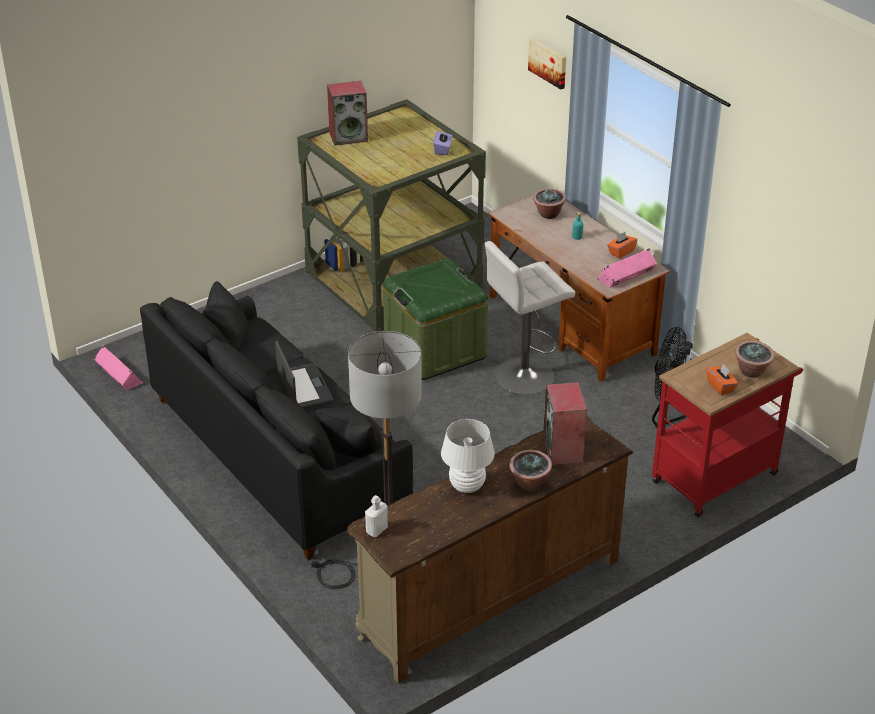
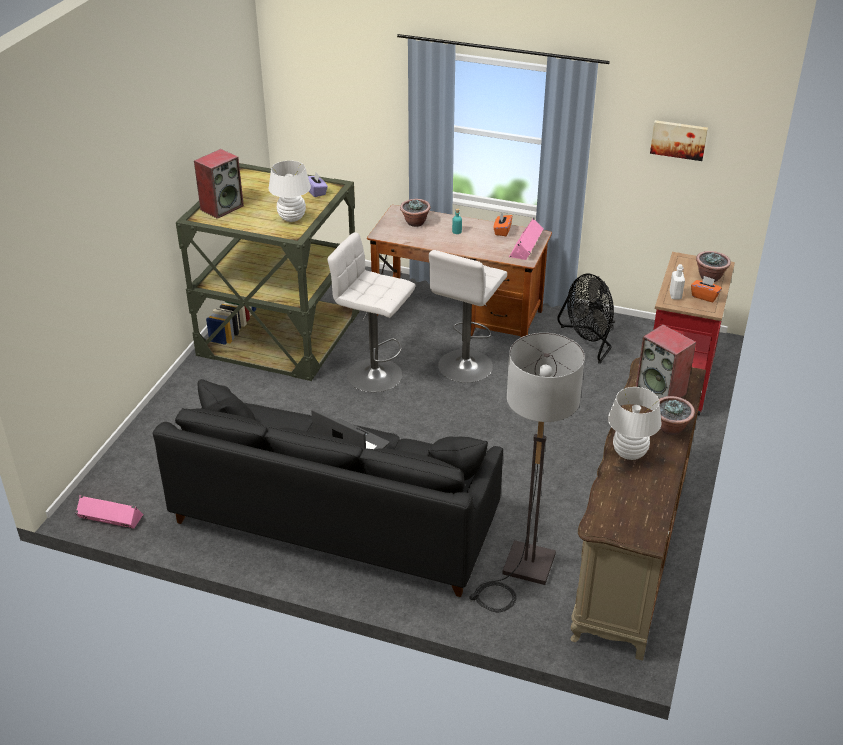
camera: 35 degrees left, 0 degrees up
white bottle [365,495,388,537] -> white bottle moved to [669,264,685,300]
green storage box [383,258,488,380] -> white stool [327,232,415,392]
picture [528,38,566,89] -> picture moved to [650,120,708,161]
none -> white table lamp [268,161,311,222]

